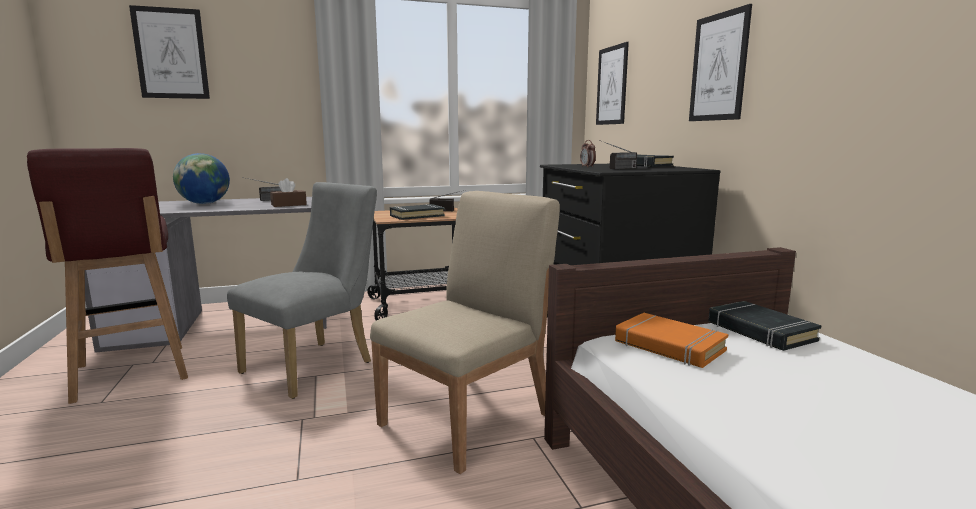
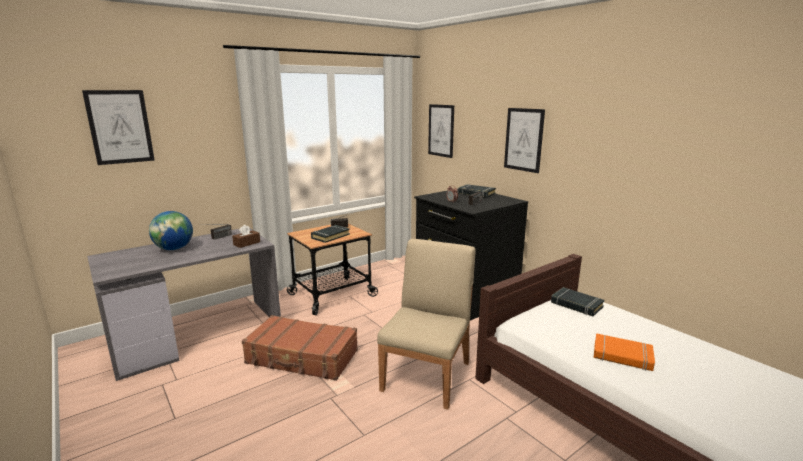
camera: 20 degrees left, 5 degrees up
red stool [27,148,188,404] -> none
grey chair [227,182,377,399] -> brown suitcase [242,315,358,381]
orange book [615,313,729,368] -> orange book moved to [594,333,655,371]

